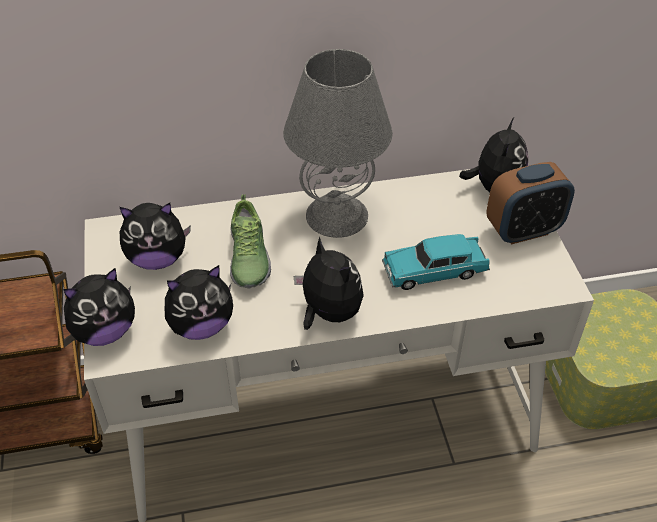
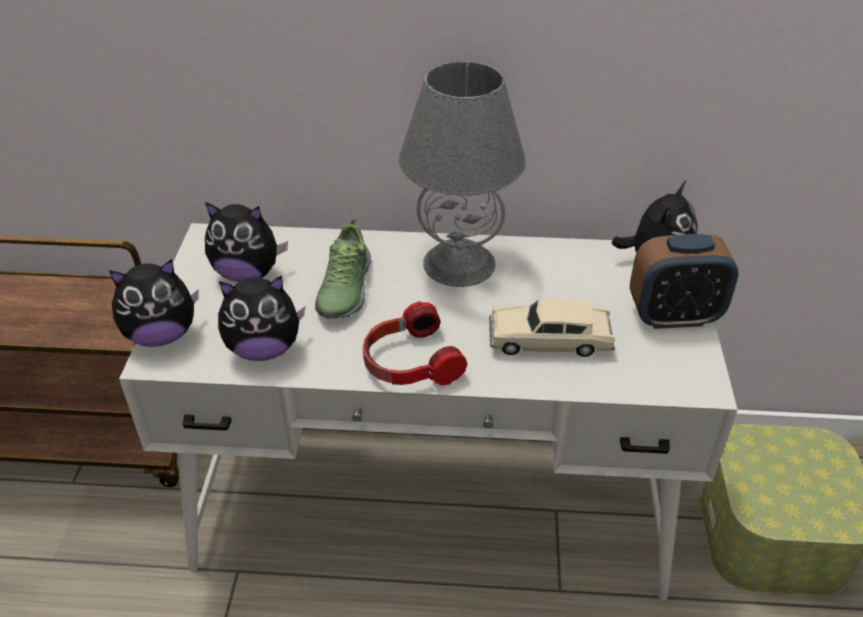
camera: 15 degrees right, 5 degrees down
plush toy [293,237,364,330] -> headphones [363,301,467,386]
turquoise toy car [382,234,490,290] -> beige toy car [489,299,615,357]

